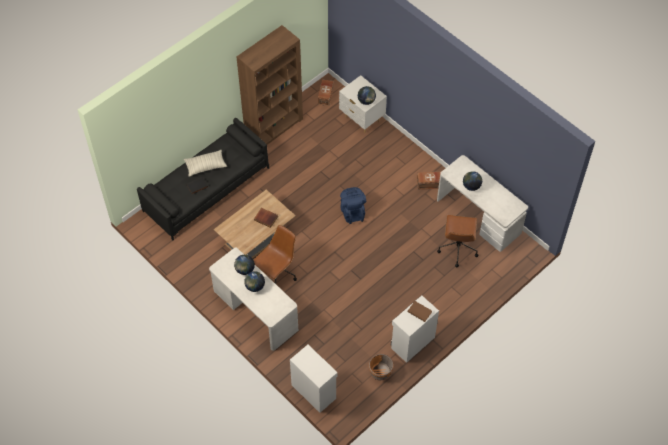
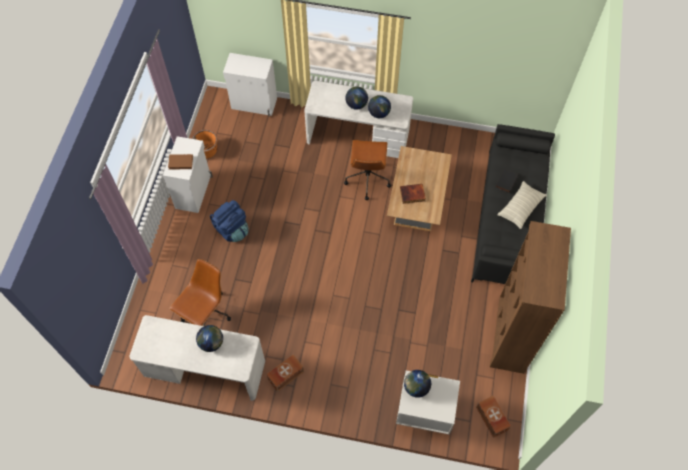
camera: 145 degrees right, 5 degrees up
blue backpack [340,187,366,224] -> blue backpack moved to [210,200,248,242]
brown office chair [437,215,478,267] -> brown office chair turned 60 degrees clockwise [169,259,231,326]

